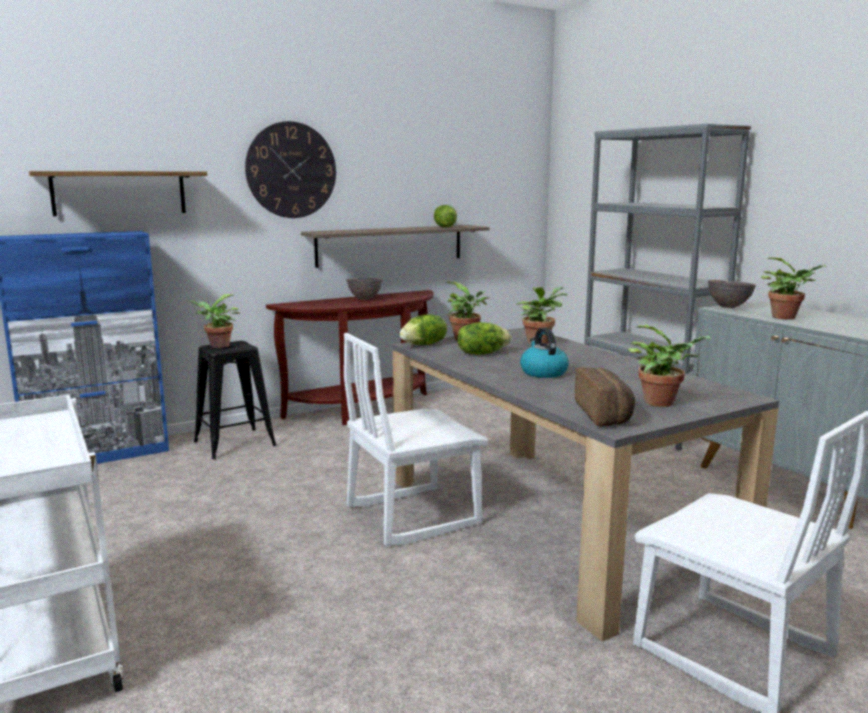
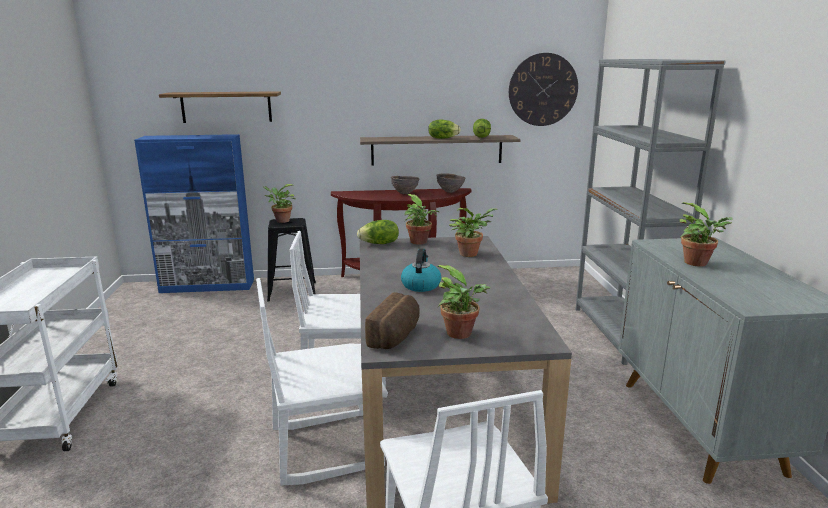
camera: 25 degrees right, 5 degrees up
wall clock [245,121,336,218] -> wall clock moved to [509,53,578,126]
lettuce [457,322,511,355] -> lettuce moved to [428,120,461,139]
brown bowl [708,279,756,308] -> brown bowl moved to [436,173,465,193]
none -> white chair [256,278,388,486]

